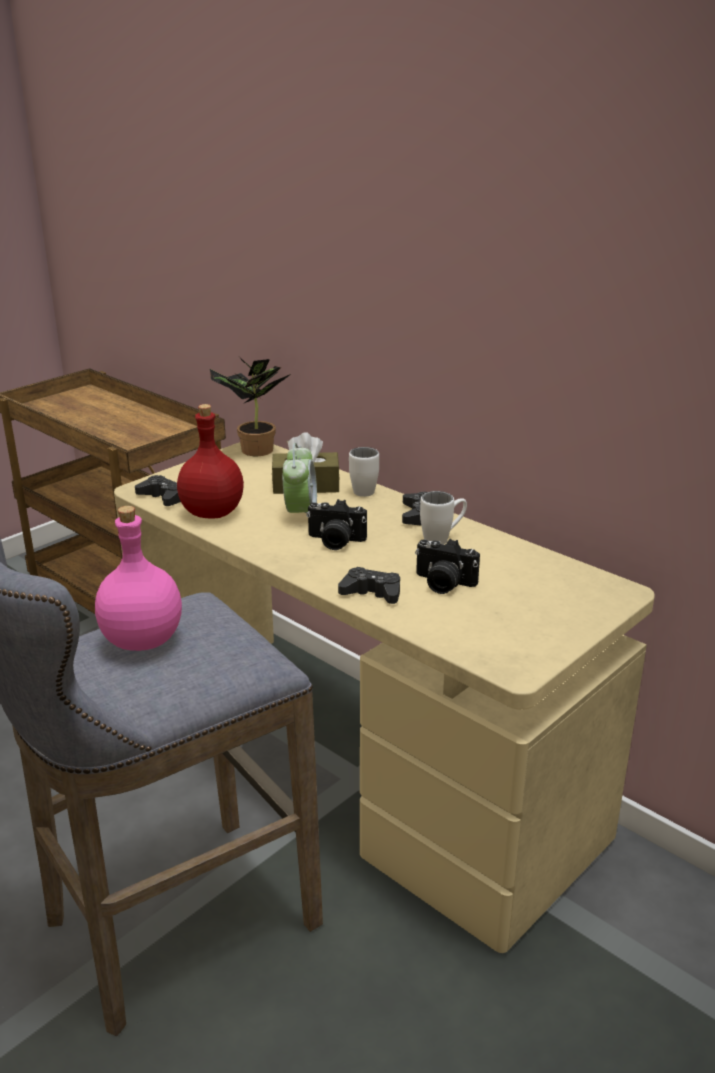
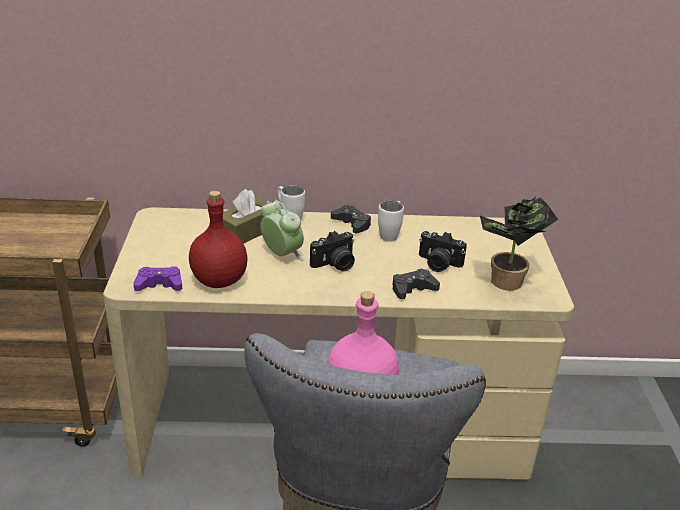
camera: 45 degrees left, 5 degrees up
black game controller [135,475,181,506] -> purple game controller [133,267,182,291]
potted plant [210,359,291,456] -> potted plant moved to [480,196,558,291]
camera [415,539,480,594] -> camera turned 45 degrees clockwise [419,231,467,272]

